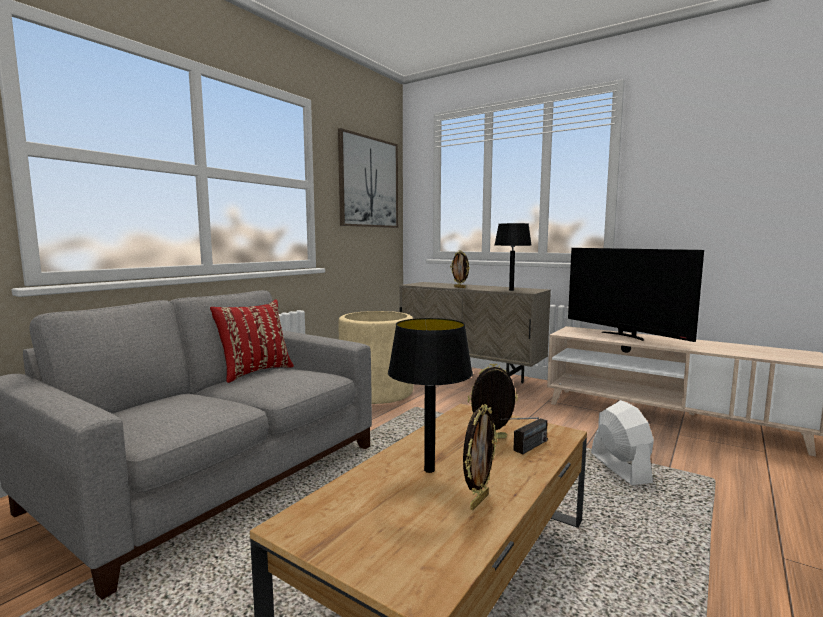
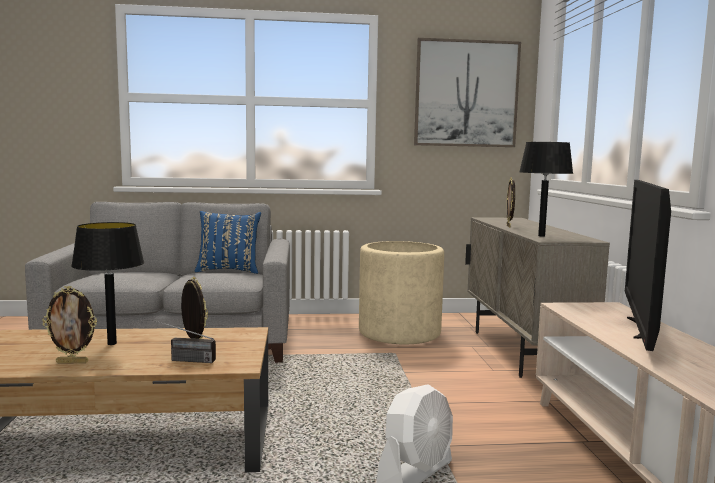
camera: 50 degrees right, 0 degrees up
red pillow [210,299,294,383] -> blue pillow [195,211,261,274]

